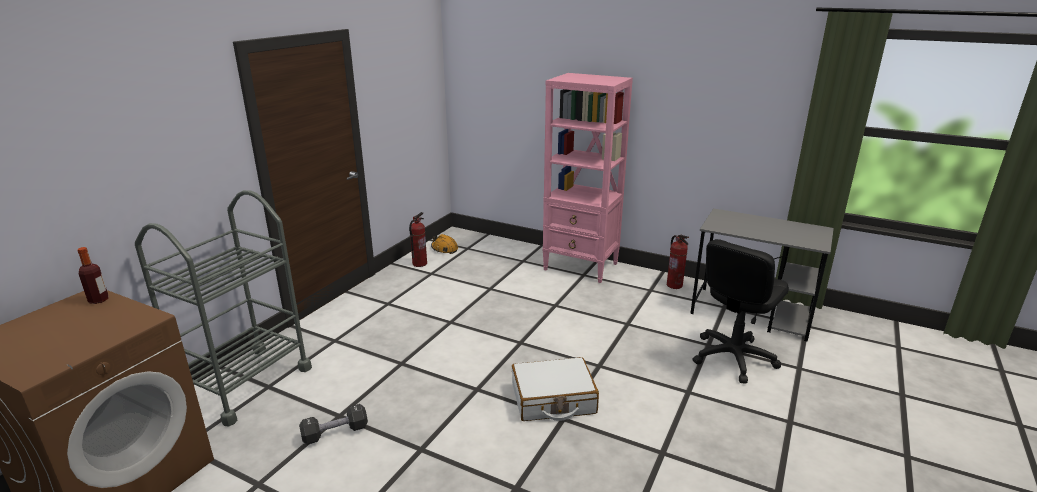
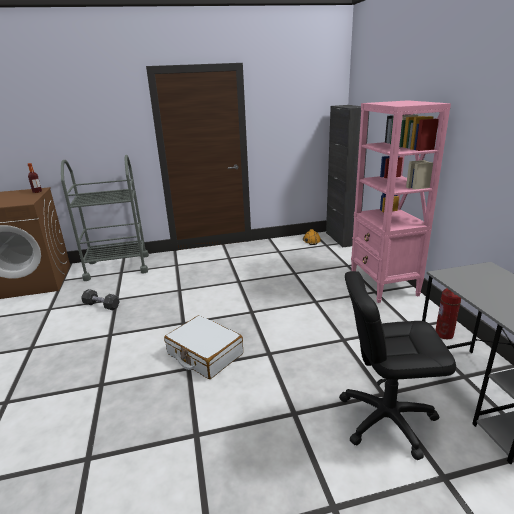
camera: 50 degrees right, 0 degrees up
fire extinguisher [409,212,427,267] -> none
none -> black cabinet [326,105,369,248]

